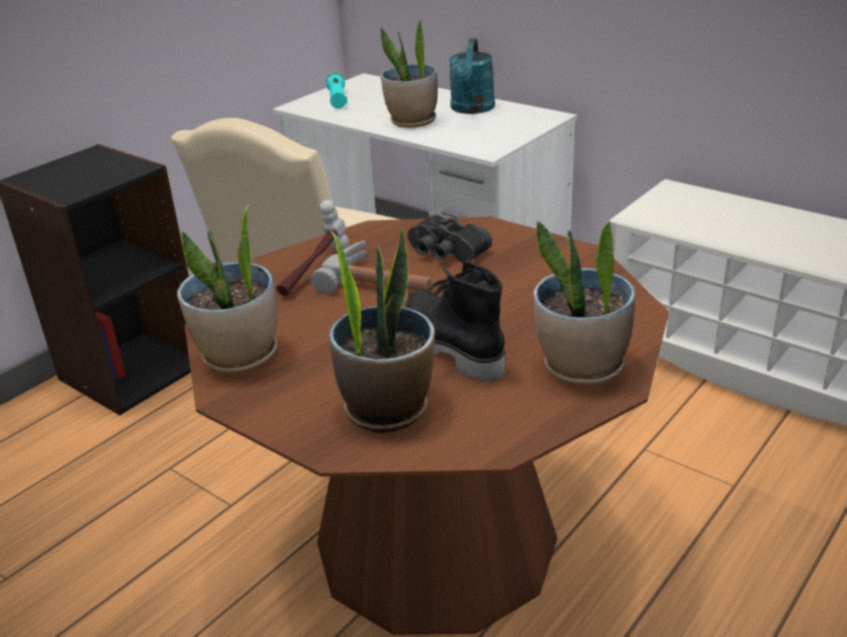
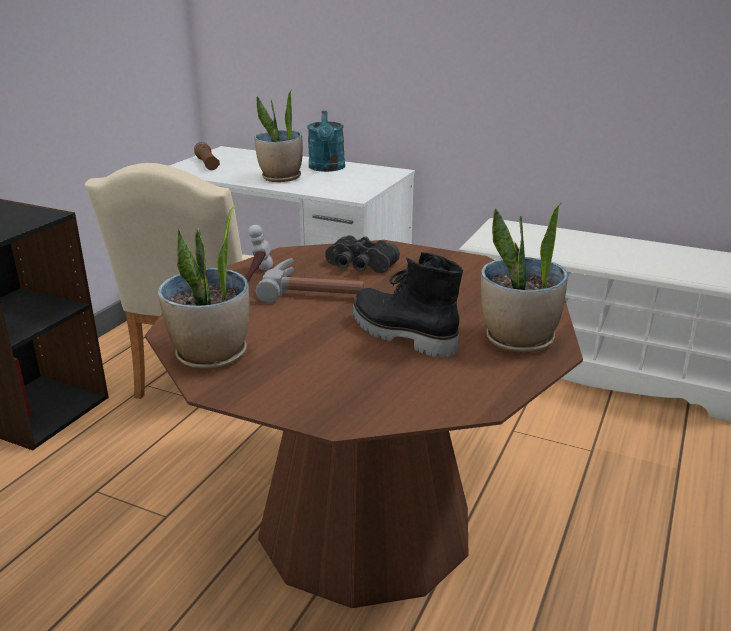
camera: 15 degrees left, 5 degrees down
turquoise flashlight [326,72,348,109] -> brown flashlight [194,142,220,170]
potted plant [329,227,435,433] -> none

